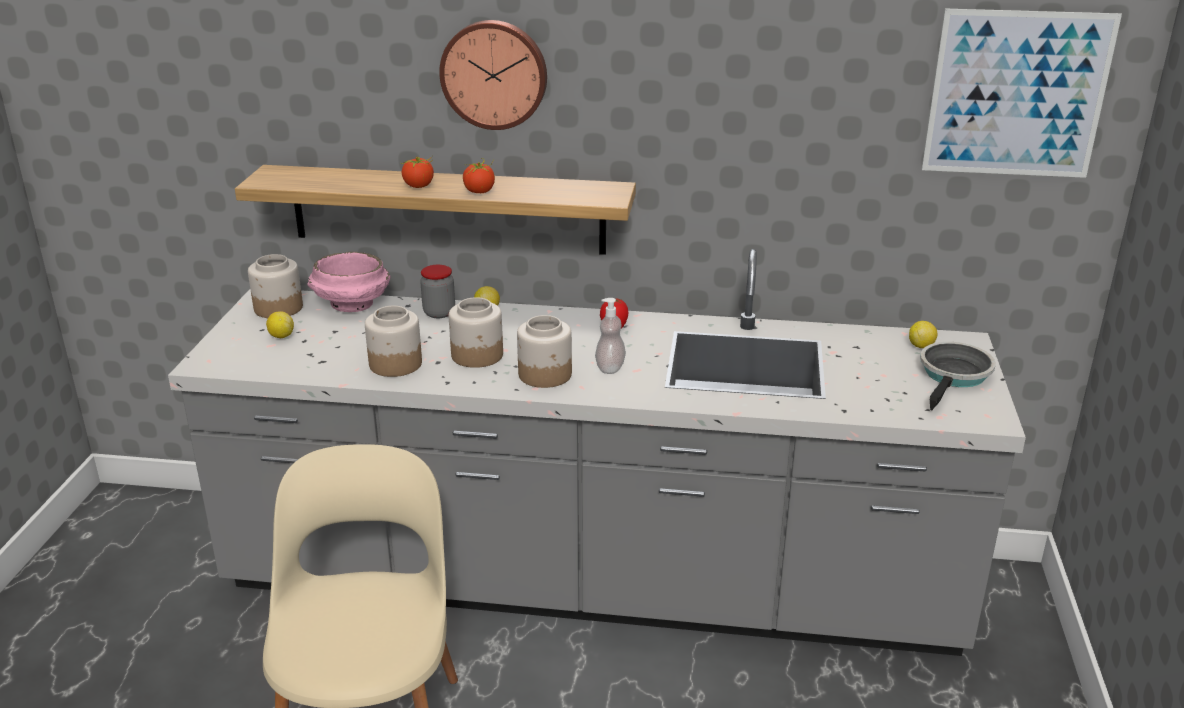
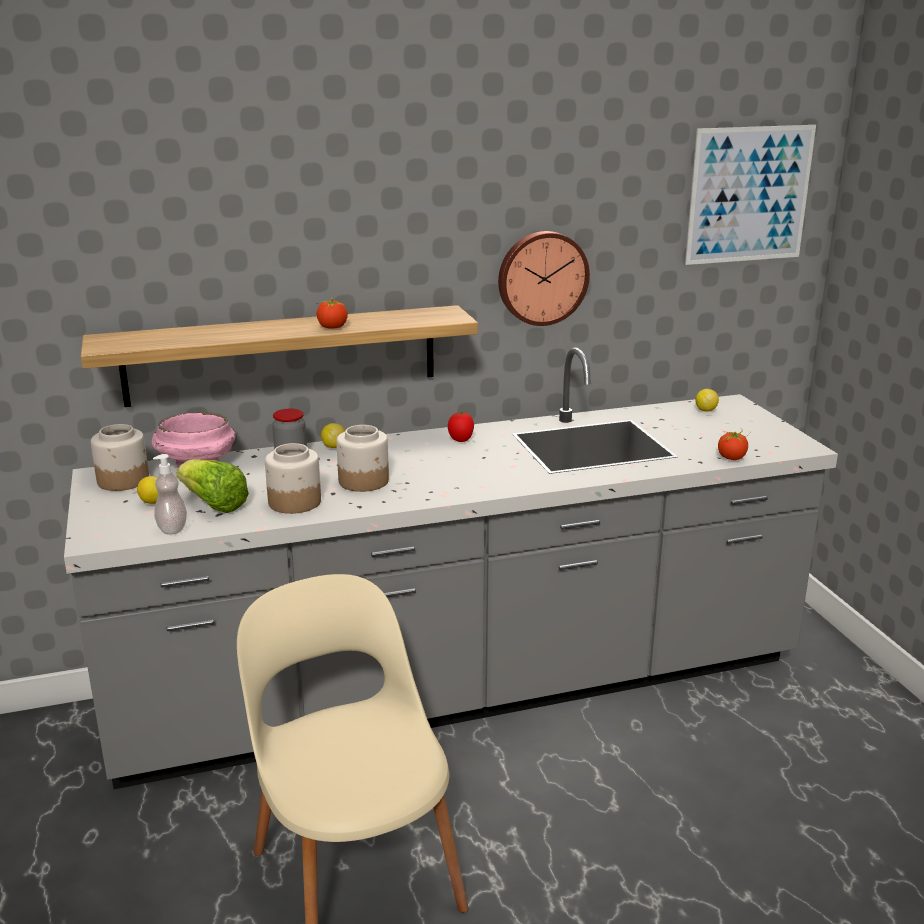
camera: 25 degrees left, 5 degrees down
tomato [401,155,434,188] -> tomato moved to [718,428,751,460]
wall clock [439,20,547,130] -> wall clock moved to [498,231,590,326]
jar [517,315,572,388] -> none
soap dispenser [595,298,626,374] -> soap dispenser moved to [153,454,187,535]
frying pan [920,342,996,410] -> none
none -> lettuce [176,459,249,513]

